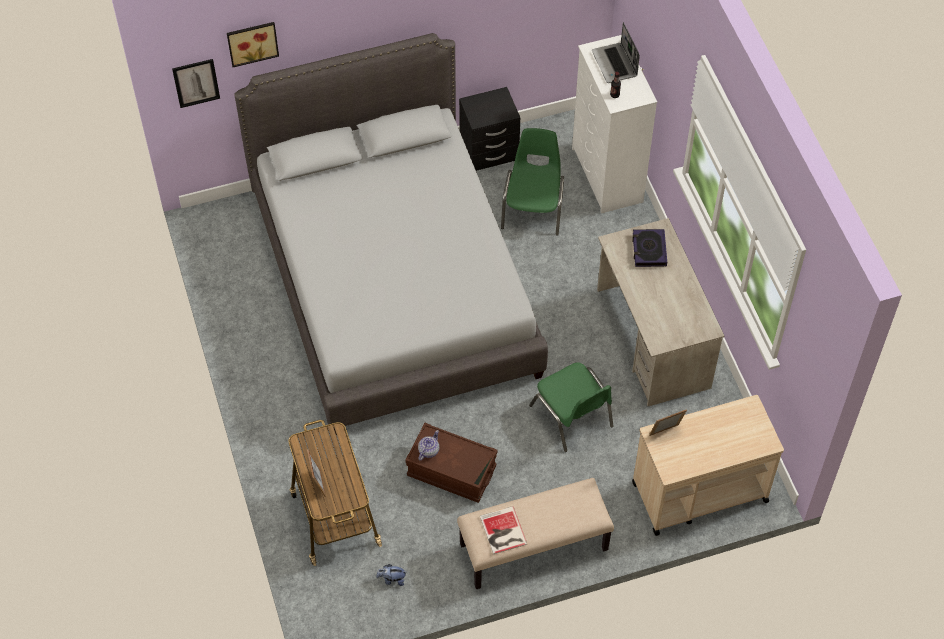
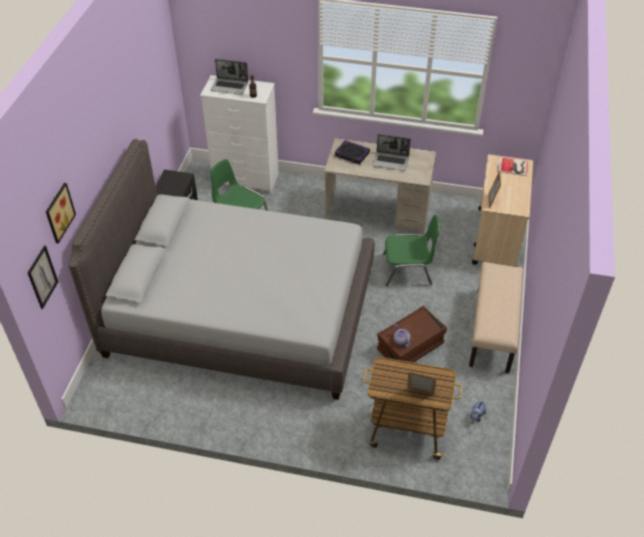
camera: 60 degrees left, 10 degrees down
book [480,506,527,555] -> book moved to [497,156,528,176]
none -> laptop [373,134,411,171]

